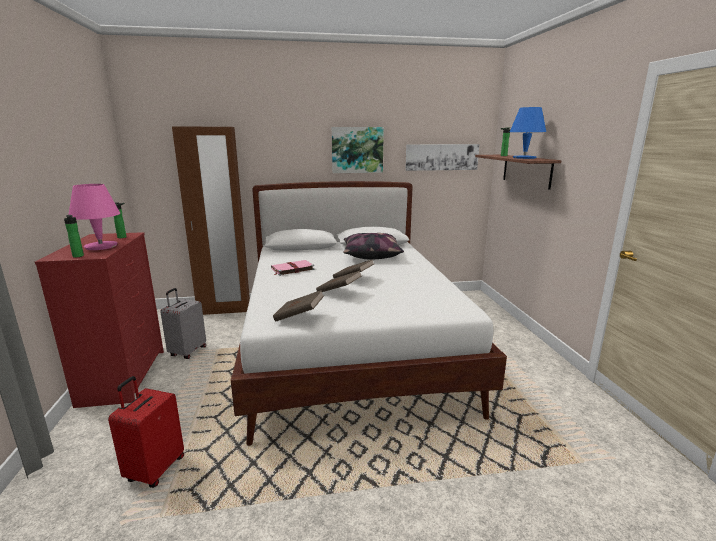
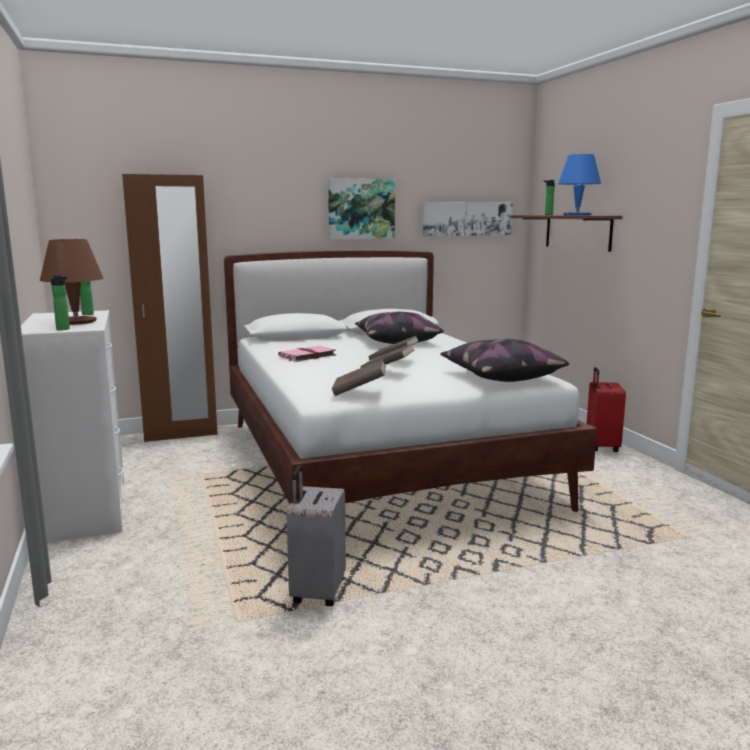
camera: 10 degrees left, 5 degrees down
red dresser [35,232,164,408] -> white dresser [21,310,124,543]
pink table lamp [69,184,120,250] -> brown table lamp [40,239,104,325]
red suitcase [108,376,184,488] -> red suitcase moved to [587,367,626,452]
grey suitcase [160,288,206,359] -> grey suitcase moved to [286,465,346,606]
none -> pillow [440,339,569,382]

